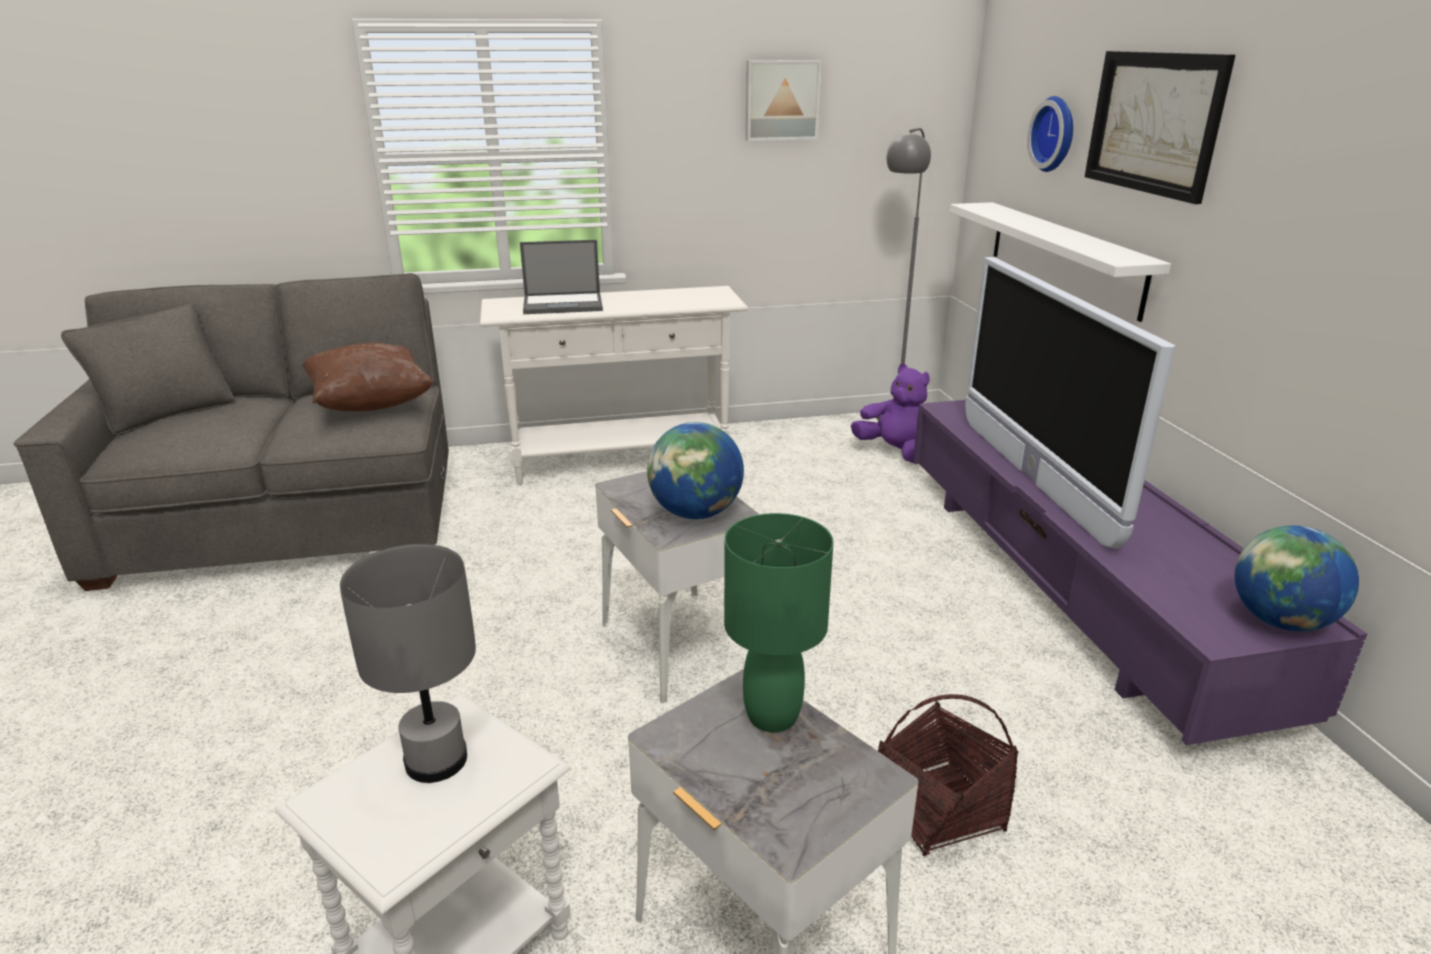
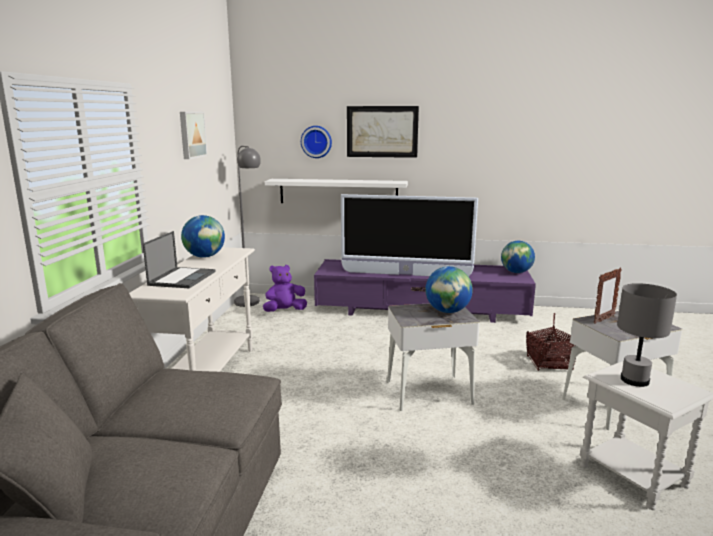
camera: 70 degrees left, 10 degrees down
brown pillow [303,343,434,411] -> none
green table lamp [724,513,834,733] -> picture frame [594,268,622,324]
none -> globe [181,215,225,258]

